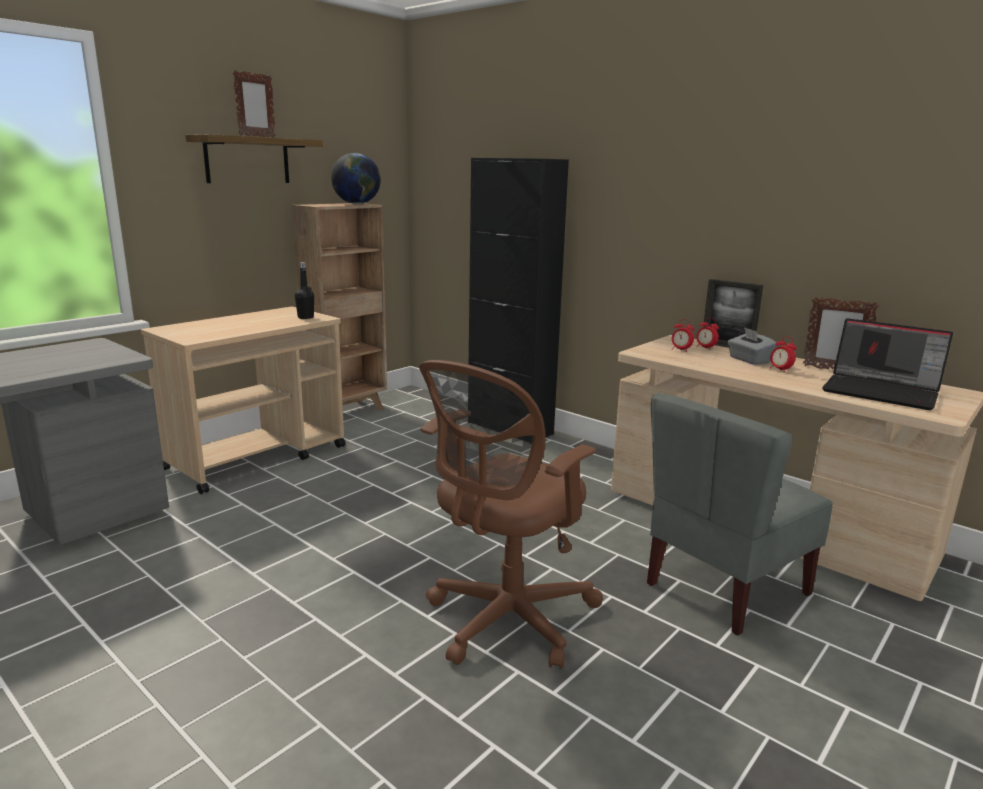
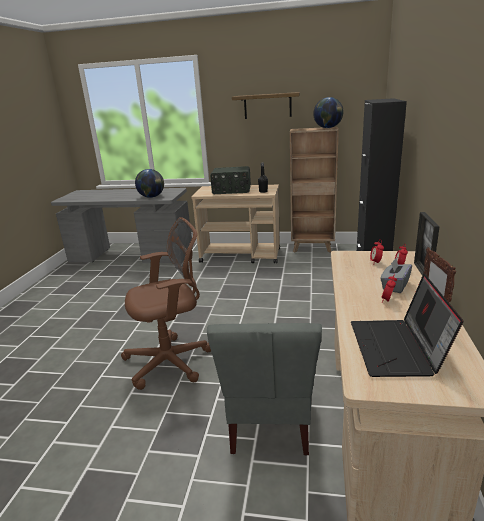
camera: 60 degrees right, 5 degrees up
picture frame [233,70,276,138] -> none
brown office chair [419,360,603,669] -> brown office chair turned 150 degrees clockwise [121,217,211,390]
grey chair [647,393,833,635] -> grey chair turned 105 degrees counterclockwise [207,323,322,455]
none -> globe [135,169,164,198]
none -> radio [210,166,251,194]

